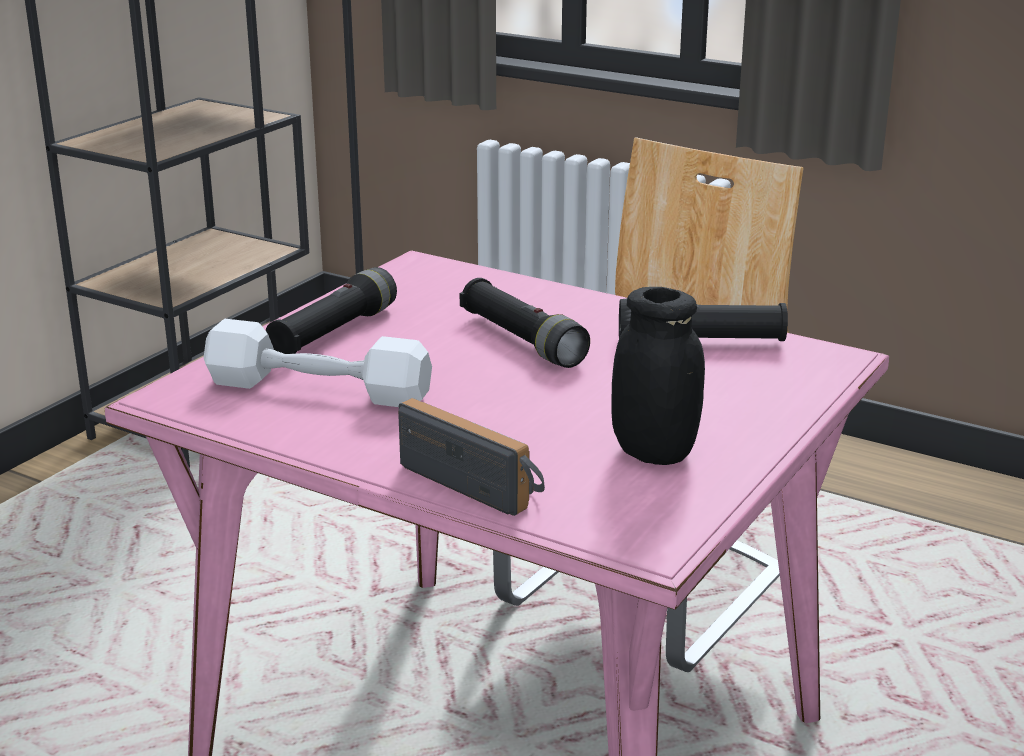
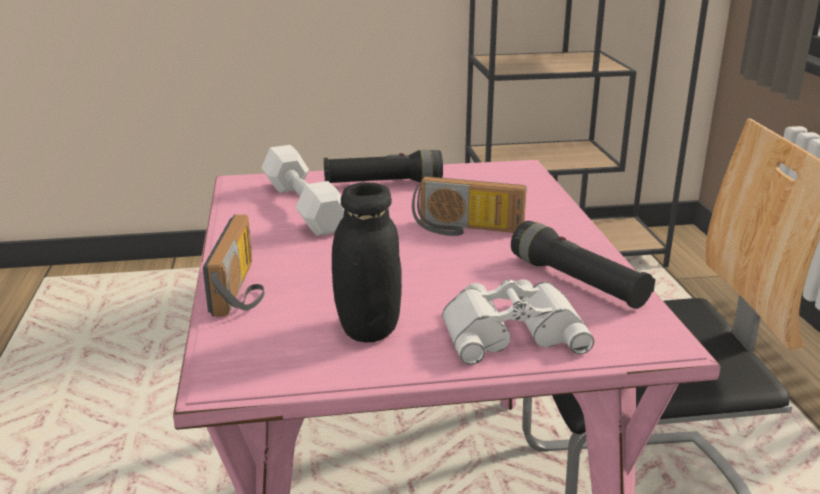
camera: 50 degrees right, 0 degrees up
black flashlight [460,278,590,368] -> radio [412,176,527,236]
none -> white binoculars [442,280,594,365]

